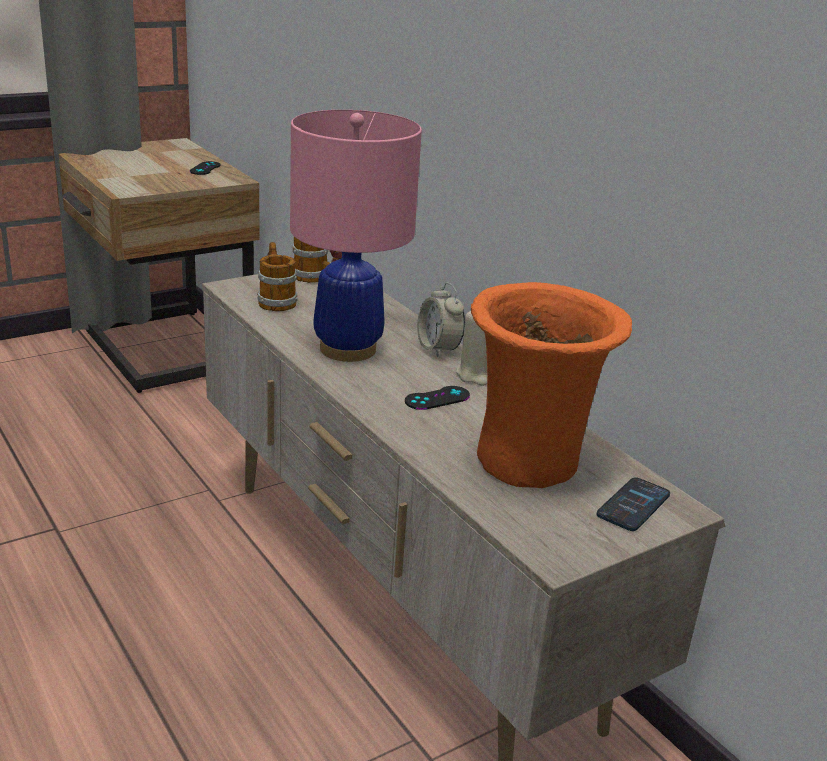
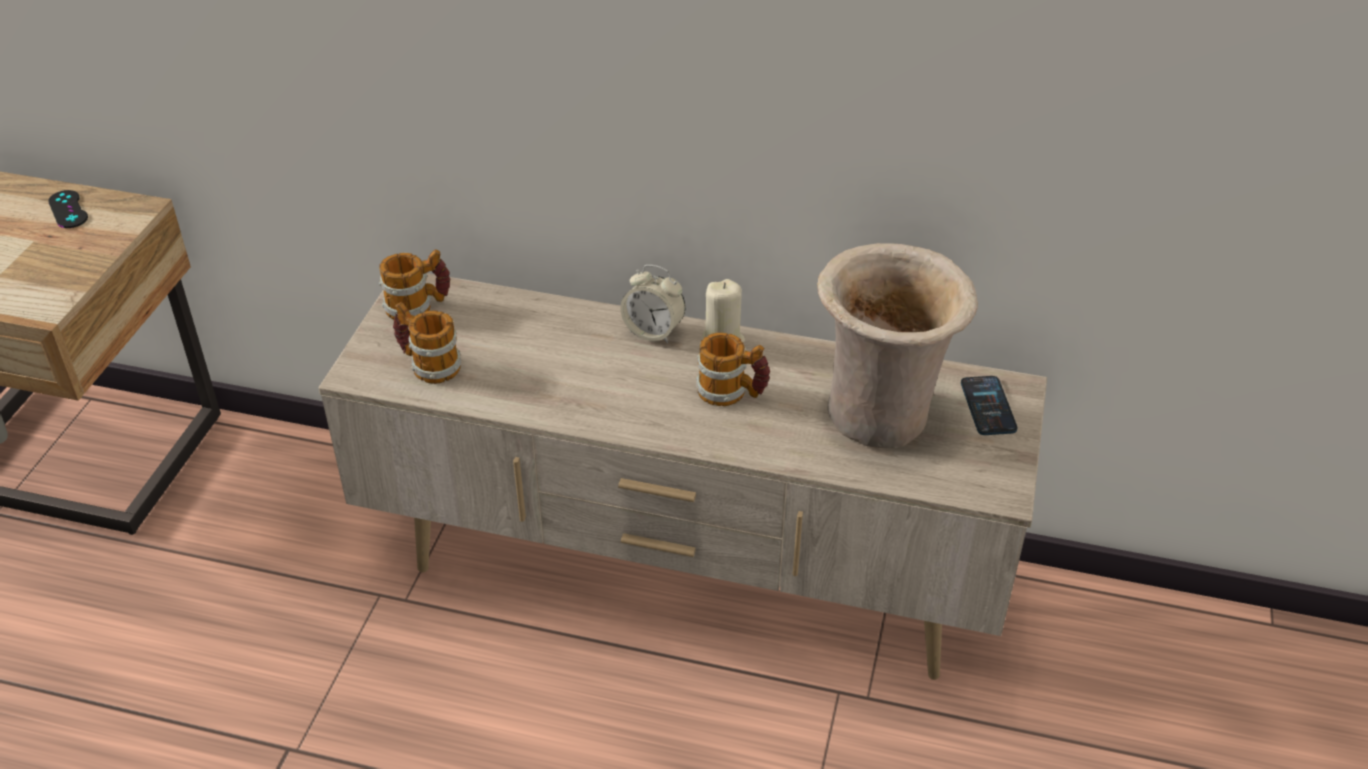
camera: 40 degrees left, 15 degrees up
pink table lamp [290,110,422,362] -> none
black game controller [405,386,470,410] -> mug [696,333,770,406]
orange vase [471,282,632,488] -> beige vase [817,243,978,448]

